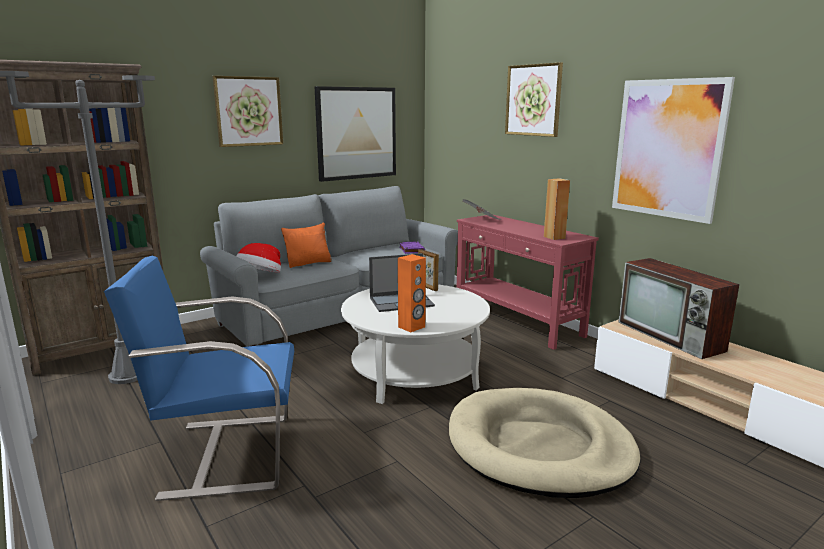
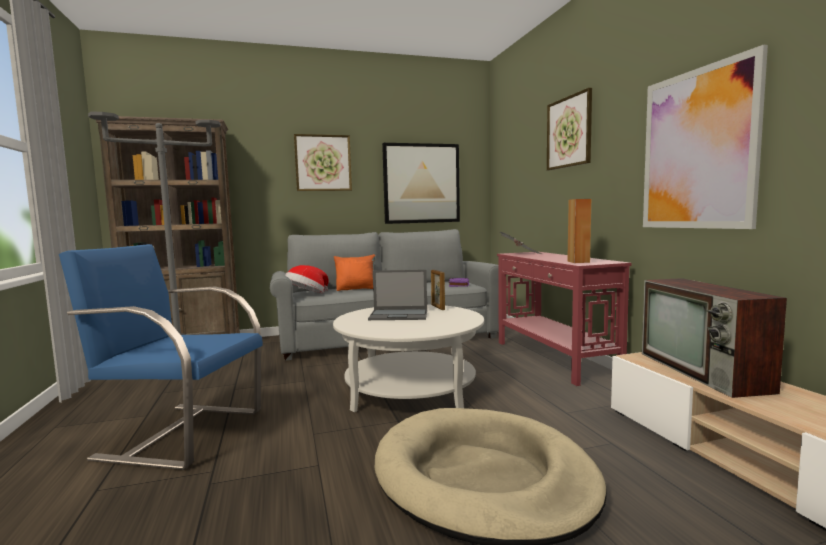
camera: 20 degrees right, 10 degrees down
orange speaker [398,254,426,332] -> none

